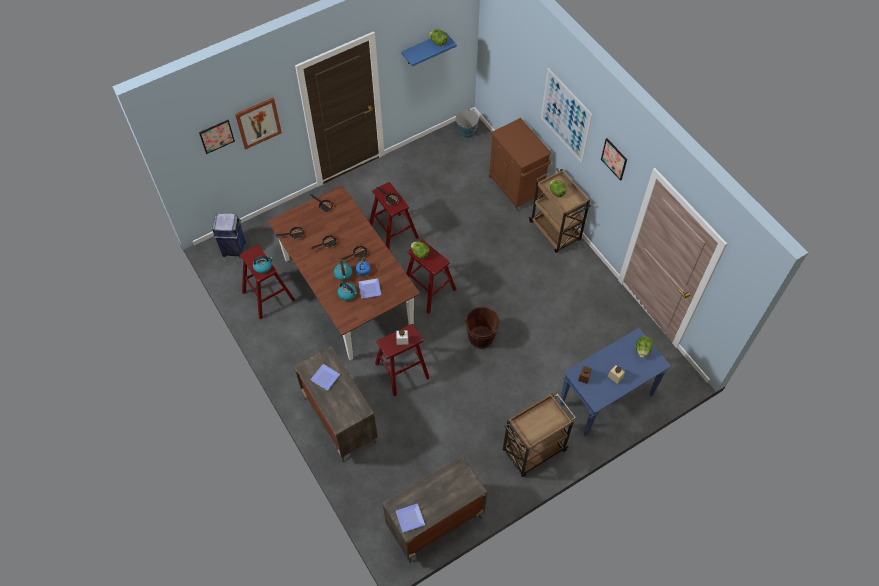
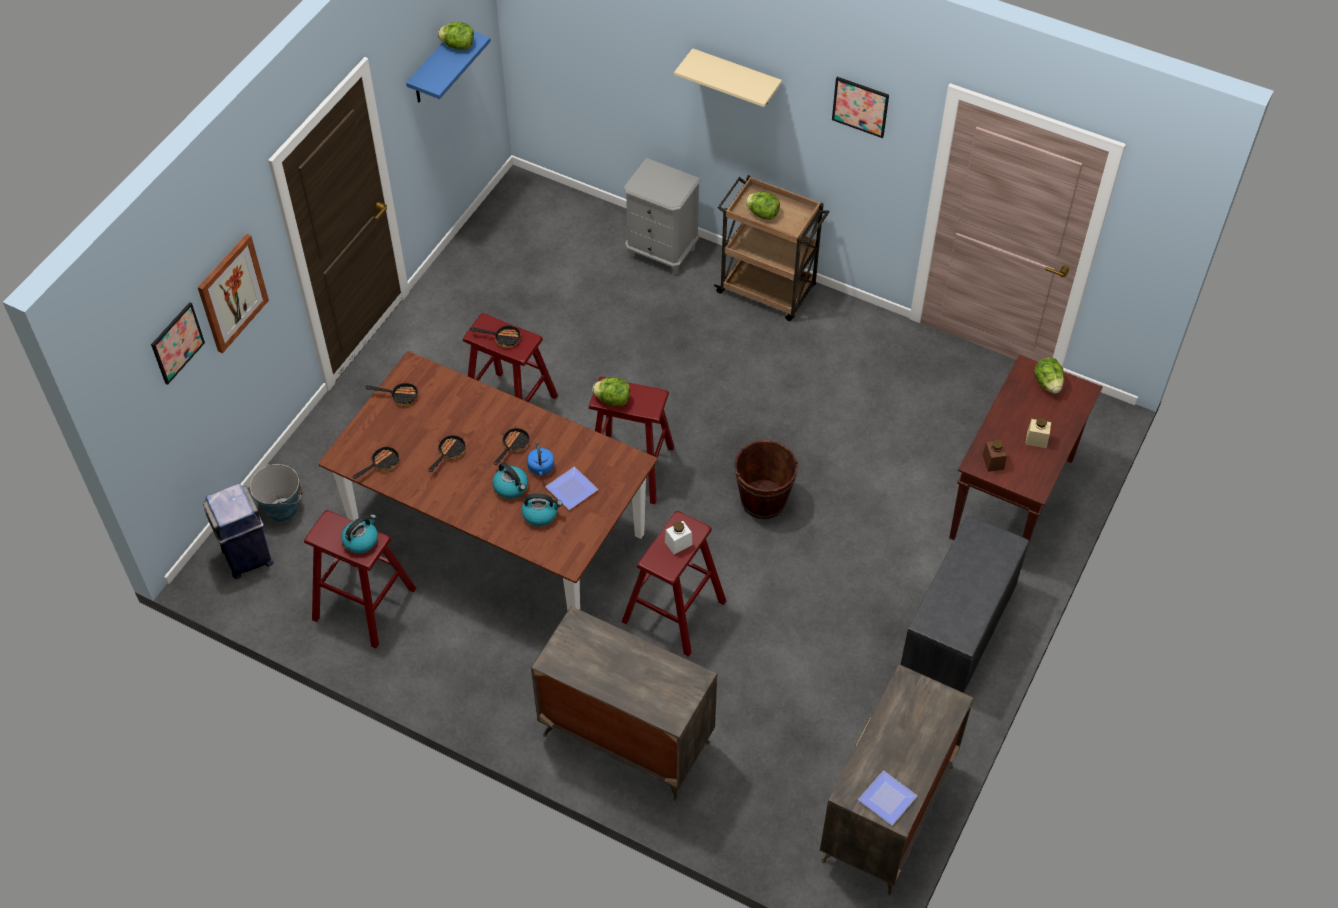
camera: 30 degrees left, 5 degrees down
plate [310,364,340,390] -> none
bucket [456,109,479,139] -> bucket moved to [250,464,303,522]
brown cabinet [489,118,552,211] -> grey nightstand [624,158,701,275]
brown cart [503,393,576,477] -> grey bench [900,515,1029,693]
picture [541,68,593,163] -> beige shelf [674,48,782,107]
blue console table [560,328,671,437] -> brown console table [949,355,1103,546]

